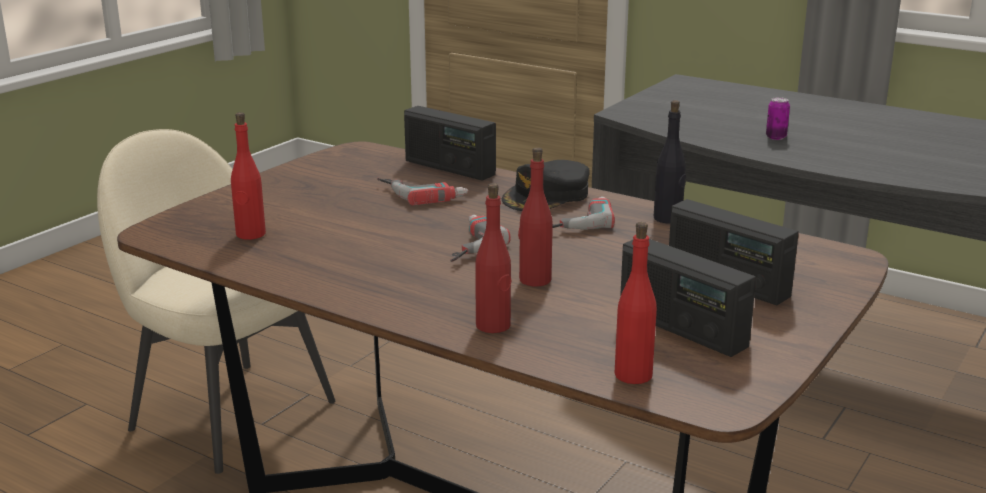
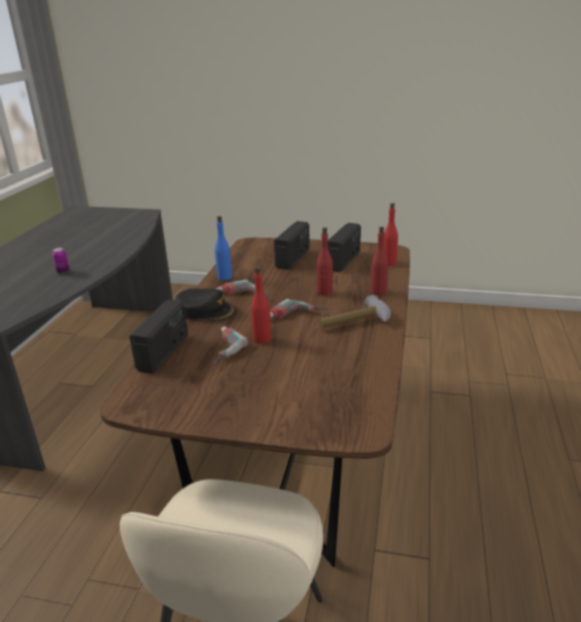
camera: 110 degrees left, 5 degrees up
red bottle [231,112,266,240] -> red bottle moved to [251,266,271,344]
black bottle [654,100,686,223] -> blue bottle [215,216,232,280]
none -> hammer [319,295,391,328]

